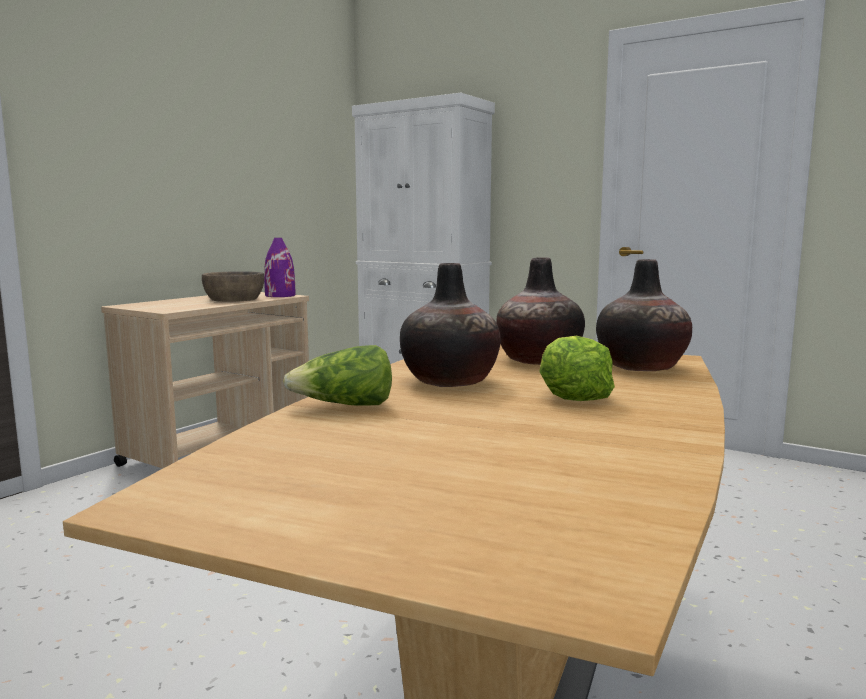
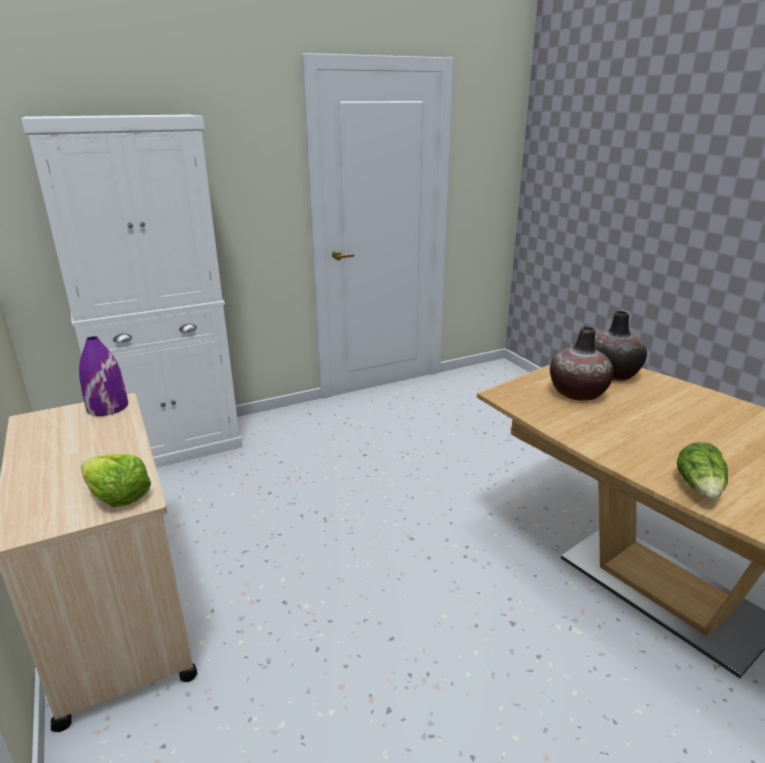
camera: 60 degrees left, 15 degrees up
brown bowl [202,271,264,302] -> none
vase [400,263,501,387] -> none
lettuce [540,336,615,401] -> lettuce moved to [81,454,151,507]

